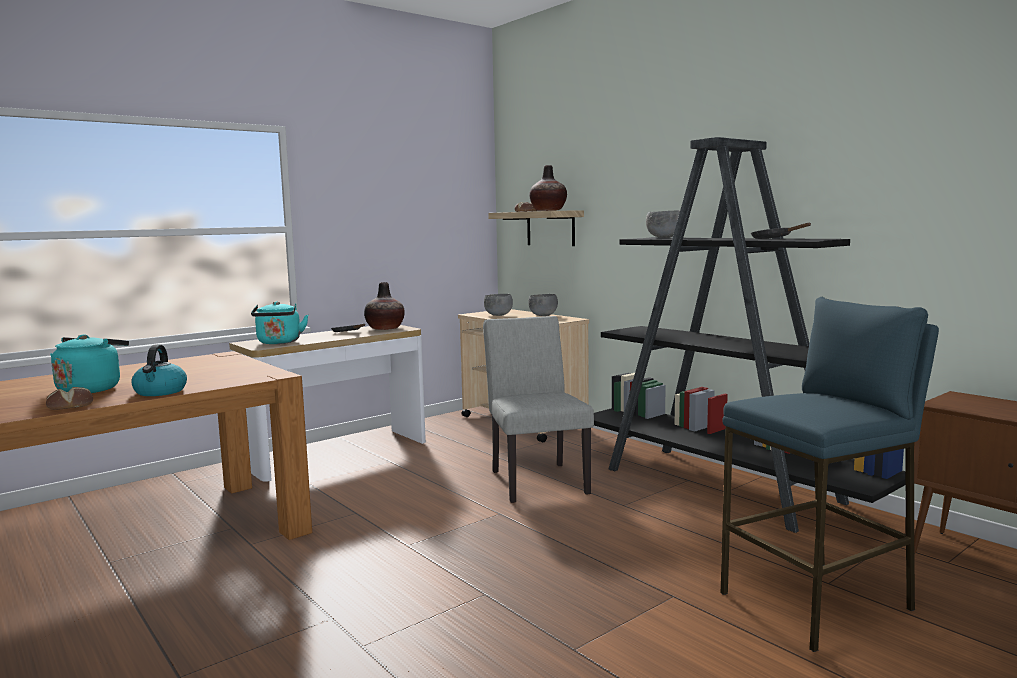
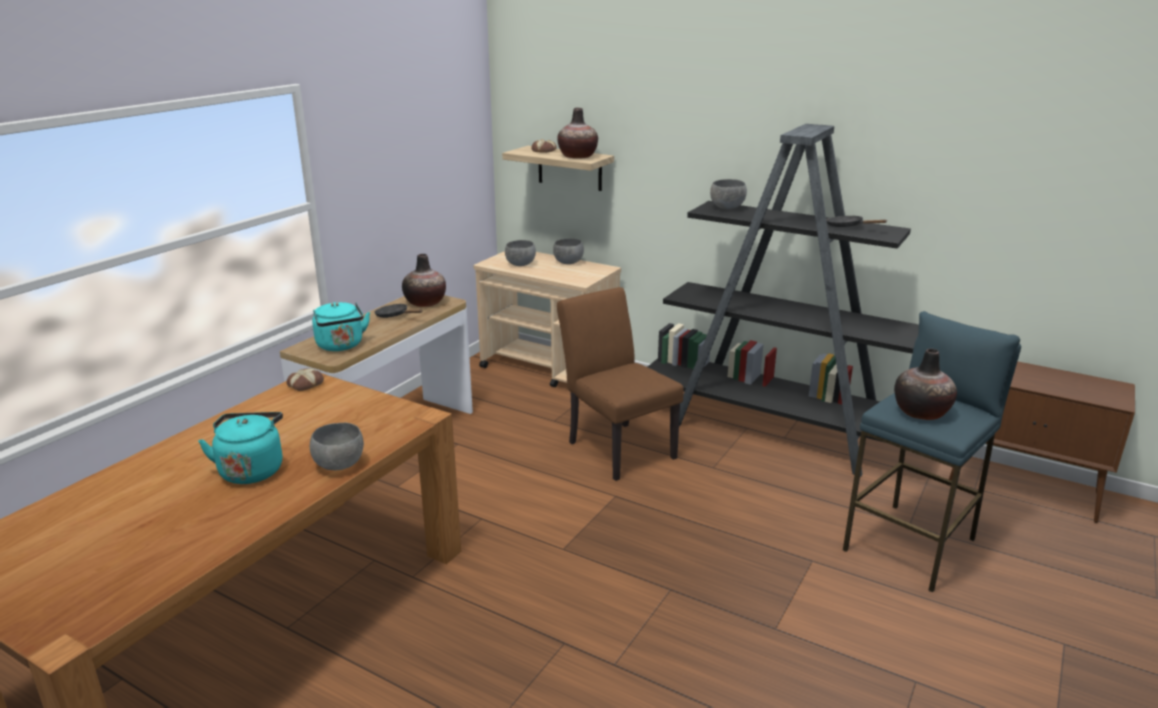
camera: 20 degrees left, 15 degrees up
bread [46,387,93,410] -> bread moved to [286,368,324,391]
kettle [131,344,187,396] -> grey bowl [310,423,364,470]
grey chair [483,316,594,503] -> brown chair [557,287,684,481]
none -> vase [894,349,957,420]

